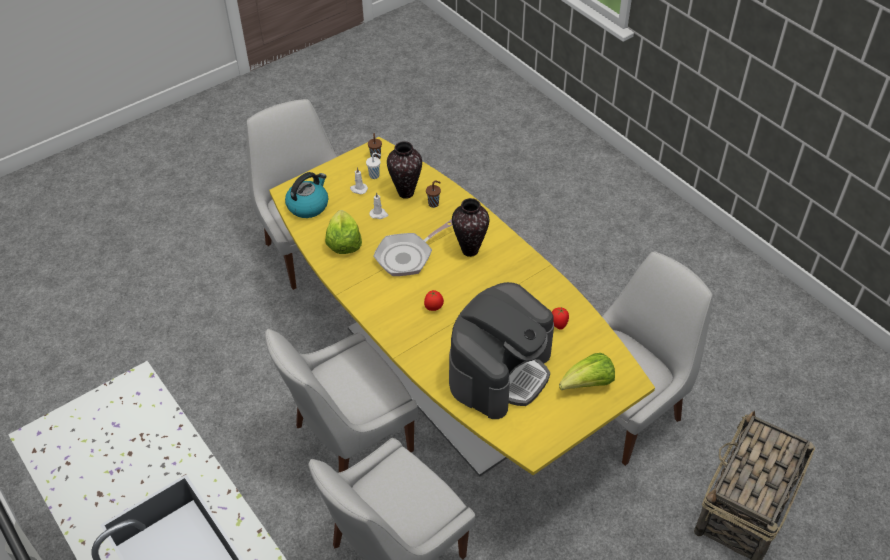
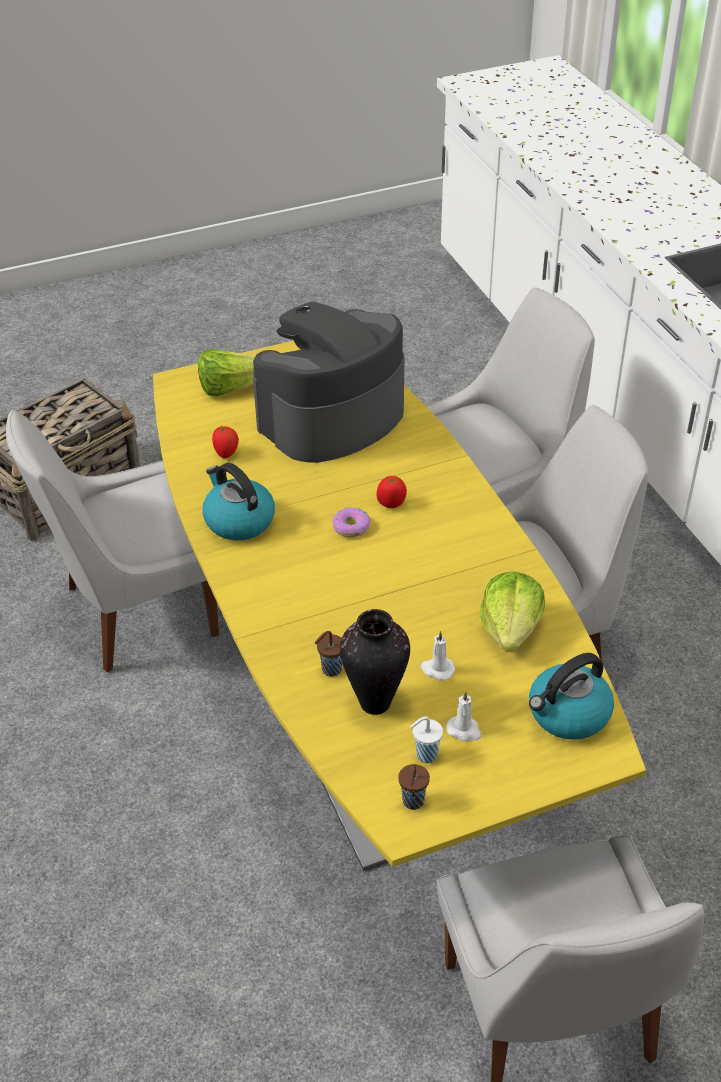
camera: 165 degrees left, 5 degrees down
frying pan [374,219,452,276] -> none
vase [452,198,489,257] -> none
none -> kettle [202,463,275,541]
none -> donut [332,507,371,537]

